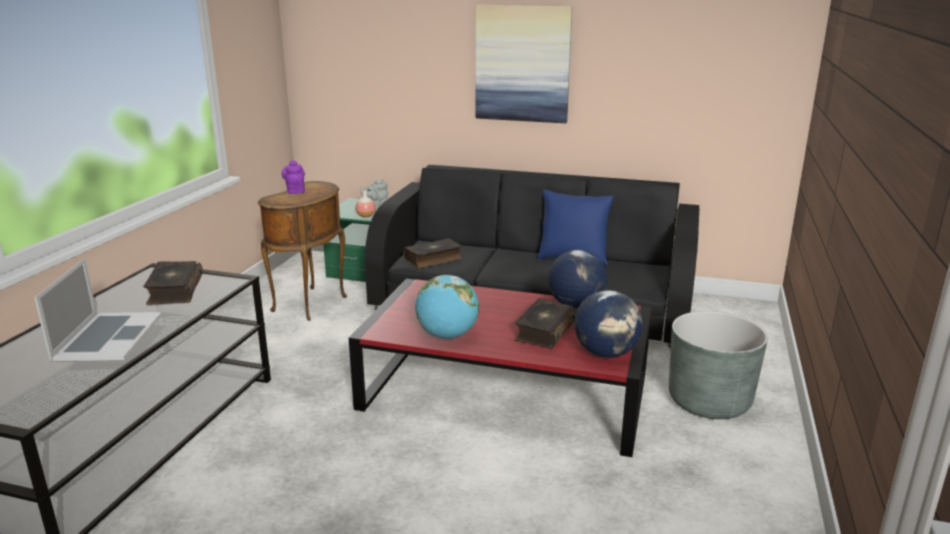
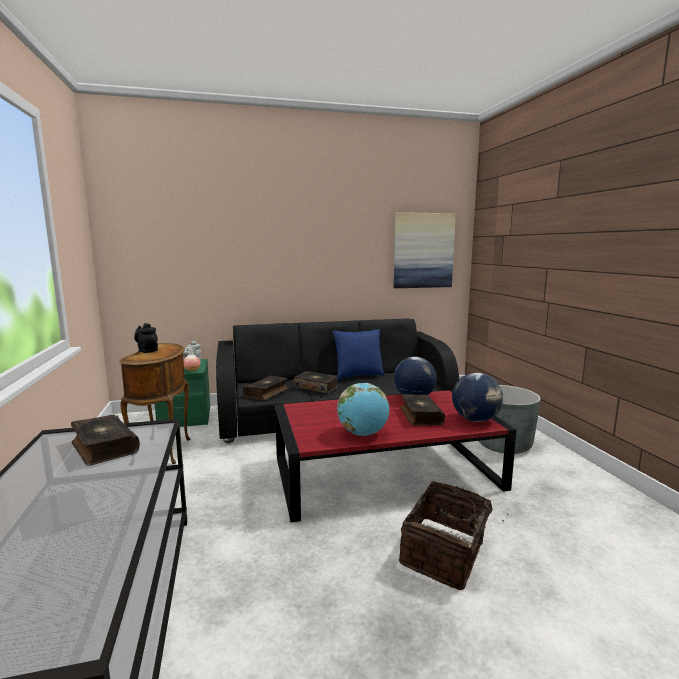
camera: 30 degrees left, 10 degrees down
laptop [34,258,162,361] -> none
purple teapot [282,160,305,194] -> black teapot [134,323,158,353]
picture [476,5,573,123] -> picture moved to [393,212,456,288]
none -> book [293,371,338,394]
none -> basket [399,481,508,590]

